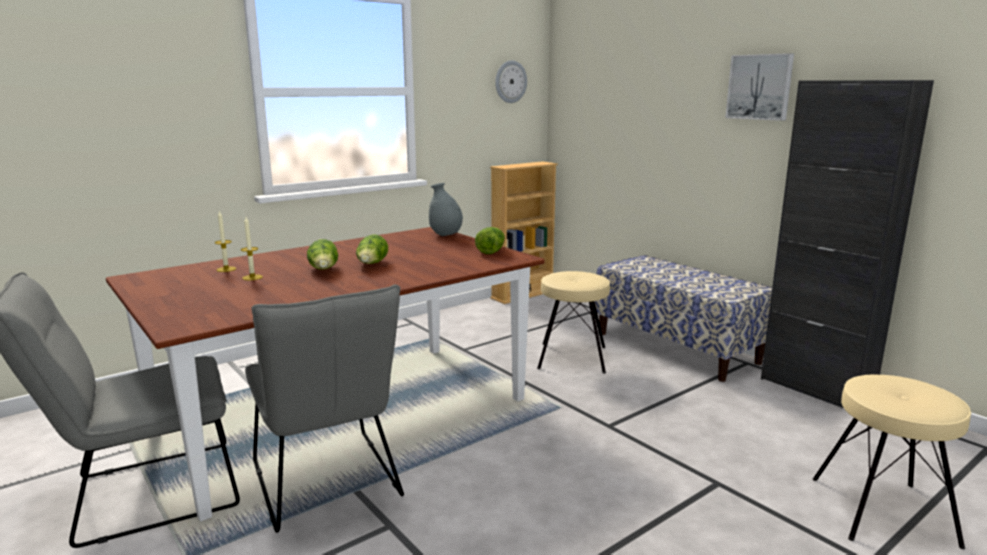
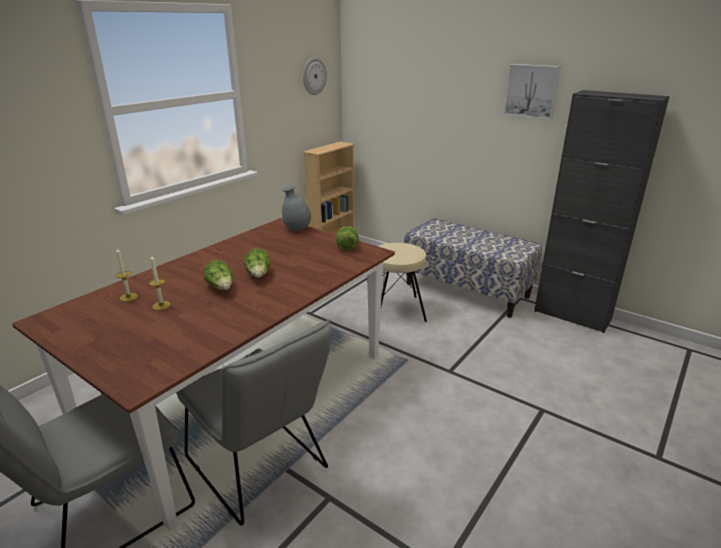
camera: 15 degrees left, 10 degrees up
beige stool [813,374,971,549] -> none

